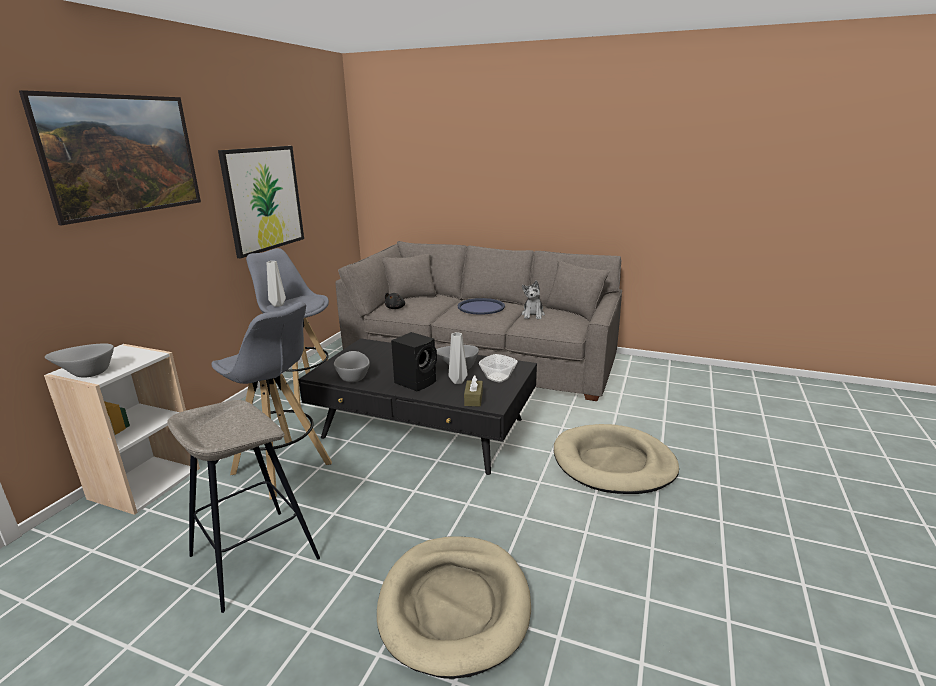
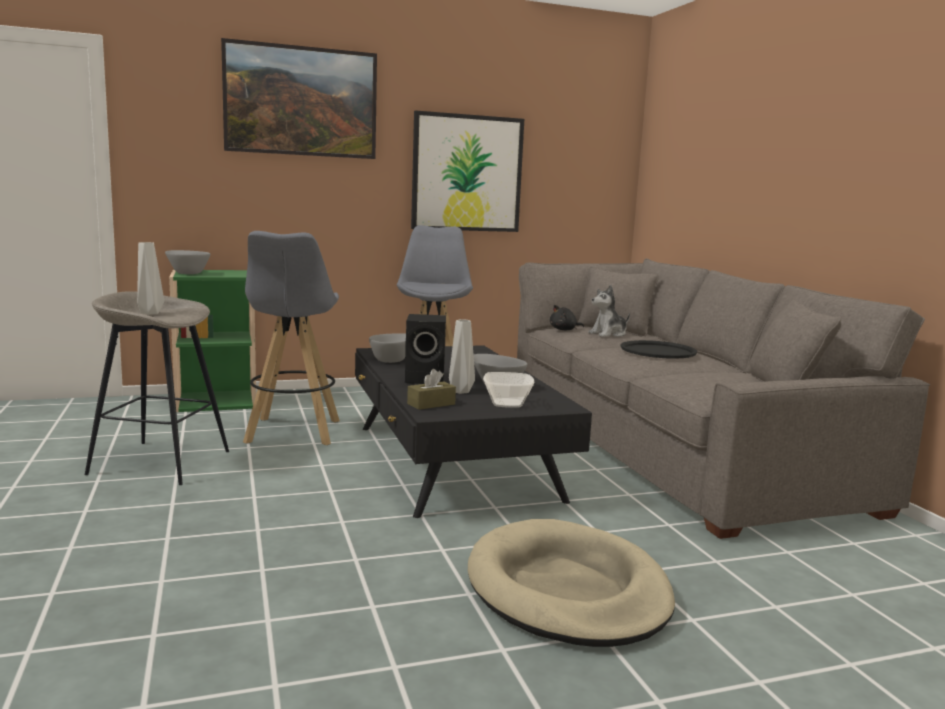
camera: 50 degrees right, 10 degrees down
white bookcase [44,344,200,515] -> green bookcase [169,270,256,412]
grey vase [267,261,286,307] -> grey vase moved to [137,242,164,315]
beige dog bed [377,536,531,679] -> none
blue tray [458,298,505,315] -> black tray [620,340,697,359]
plush toy [522,280,545,319] -> plush toy moved to [588,285,630,337]

